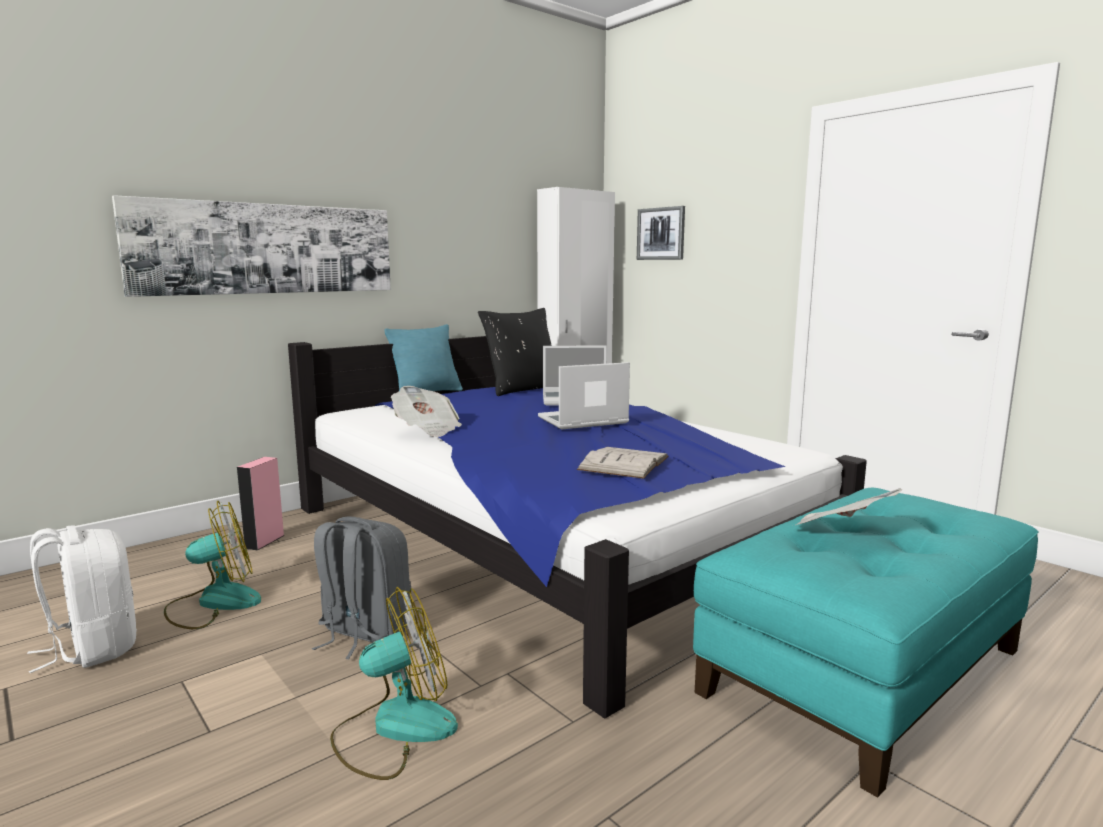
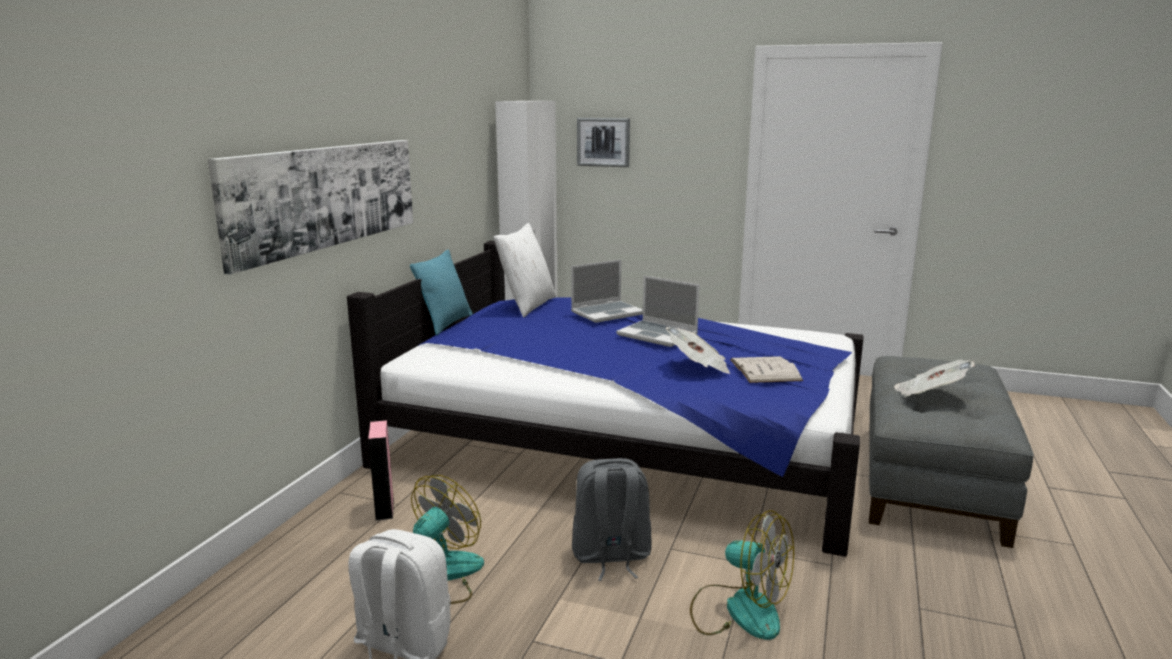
camera: 30 degrees left, 5 degrees up
fan [330,587,458,780] -> fan turned 90 degrees clockwise [690,510,794,640]
newspaper [391,386,462,437] -> newspaper moved to [666,327,730,374]
black pillow [478,308,552,396] -> white pillow [493,223,556,317]
laptop [538,362,630,430] -> laptop turned 90 degrees counterclockwise [616,275,700,347]
turquoise ottoman [693,488,1038,798] -> grey ottoman [869,356,1034,548]

